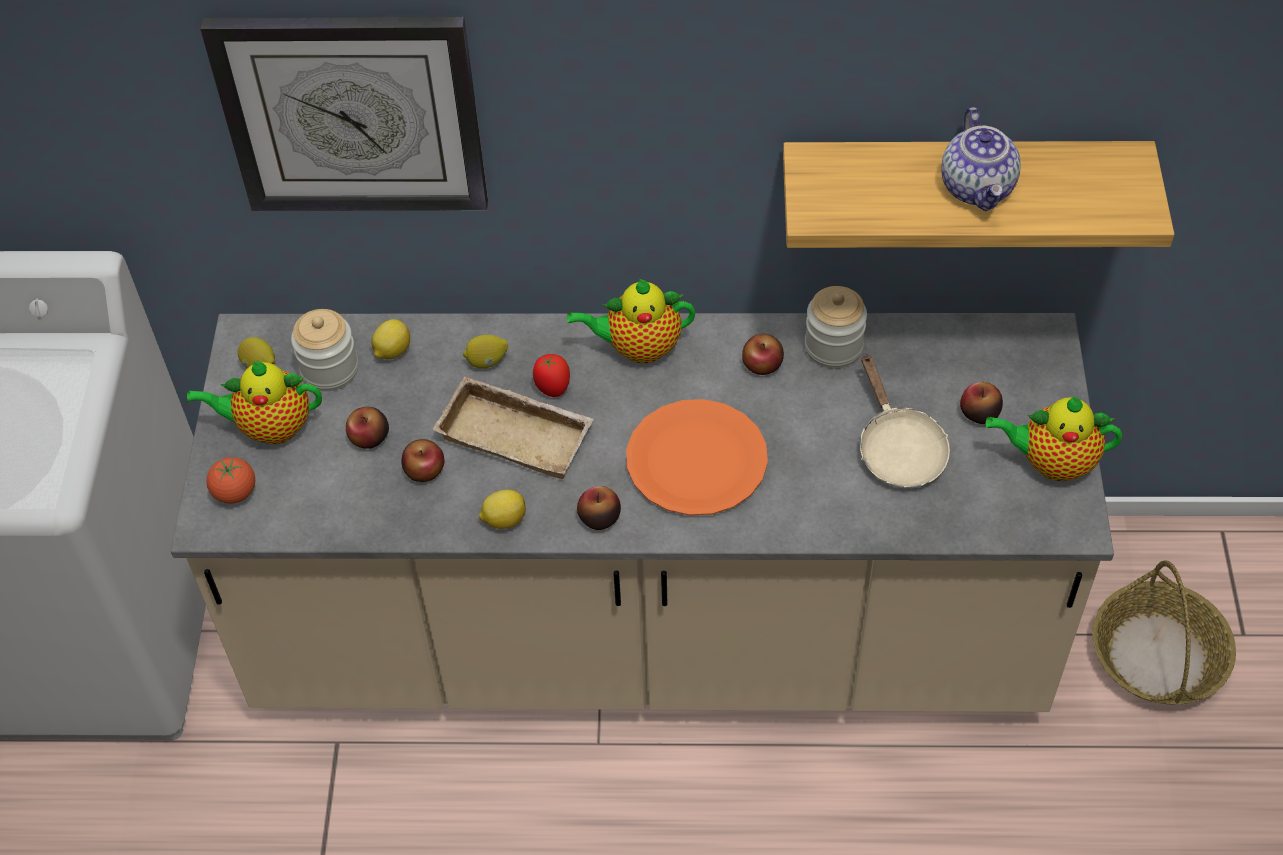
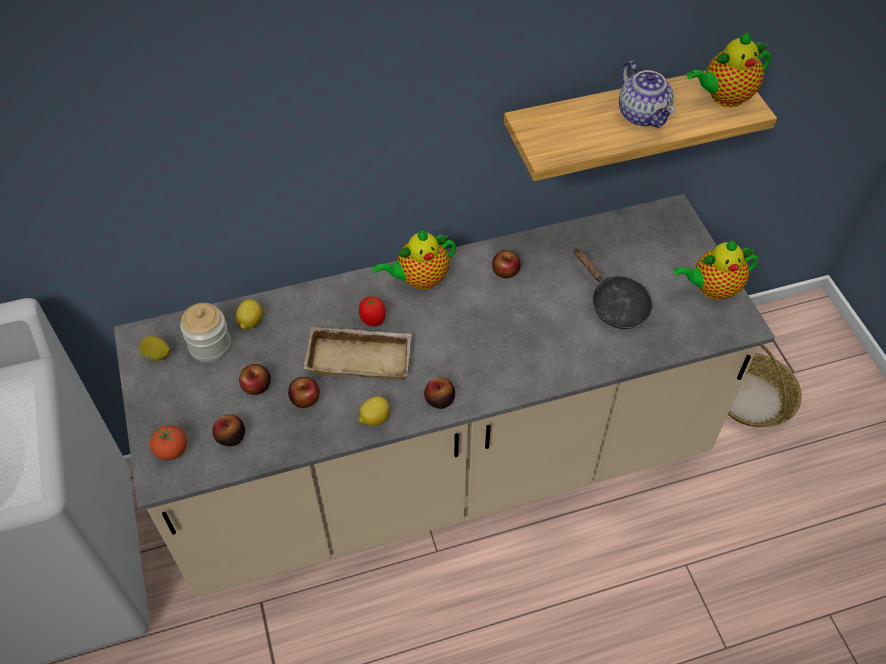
camera: 20 degrees left, 0 degrees up
teapot [187,361,322,444] -> teapot moved to [686,32,771,107]
wall clock [200,17,488,211] -> none
lemon [463,335,508,369] -> none
orange plate [626,399,768,516] -> none
jar [805,286,867,369] -> none
beige frying pan [860,353,950,488] -> black frying pan [573,247,652,329]
apple [960,382,1003,424] -> apple moved to [213,414,245,446]

